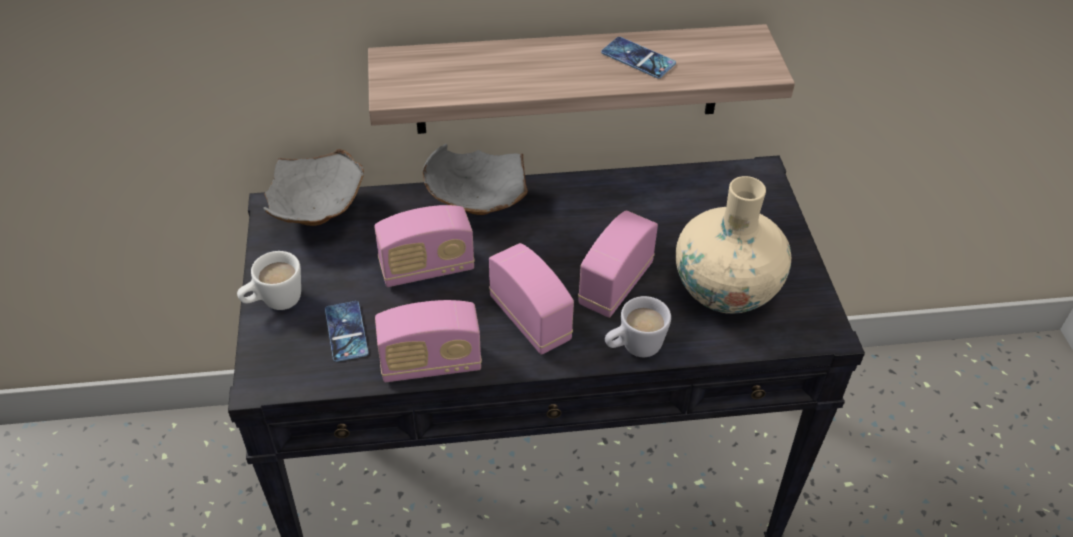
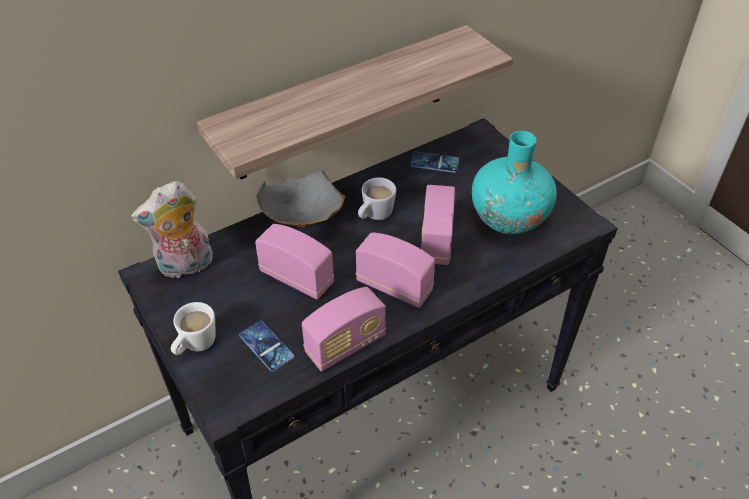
camera: 25 degrees left, 0 degrees up
grey bowl [263,149,364,226] -> plush toy [131,181,213,278]
radio [374,205,475,287] -> radio turned 105 degrees counterclockwise [255,224,334,299]
phone [601,37,676,79] -> phone moved to [410,152,459,173]
white mug [605,296,671,357] -> white mug moved to [358,177,396,220]
beige vase [676,176,791,314] -> turquoise vase [472,131,557,234]

